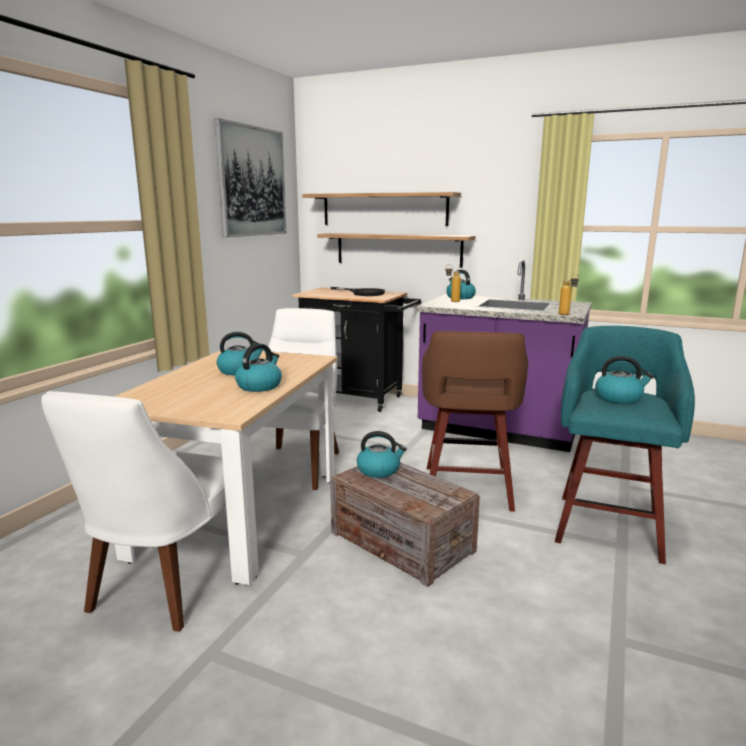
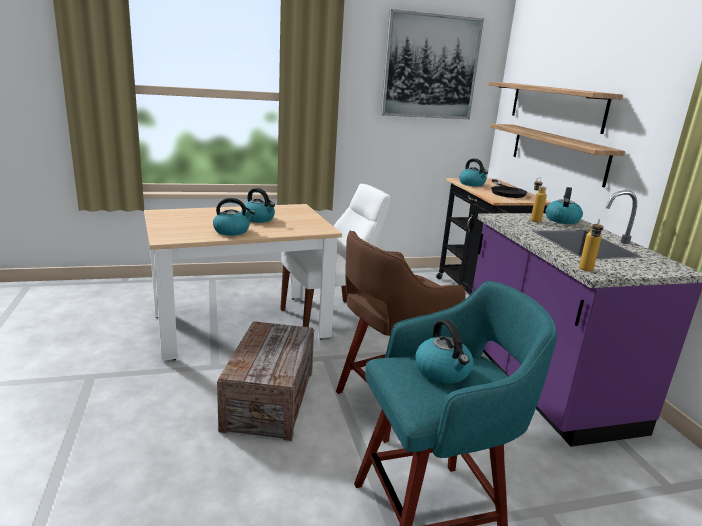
camera: 50 degrees right, 5 degrees up
white chair [41,391,226,632] -> none
kettle [357,431,407,478] -> kettle moved to [459,158,488,186]

